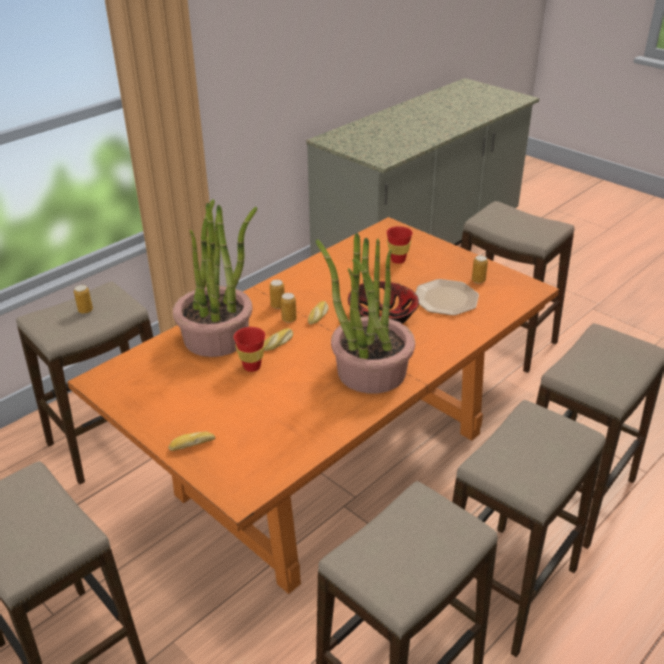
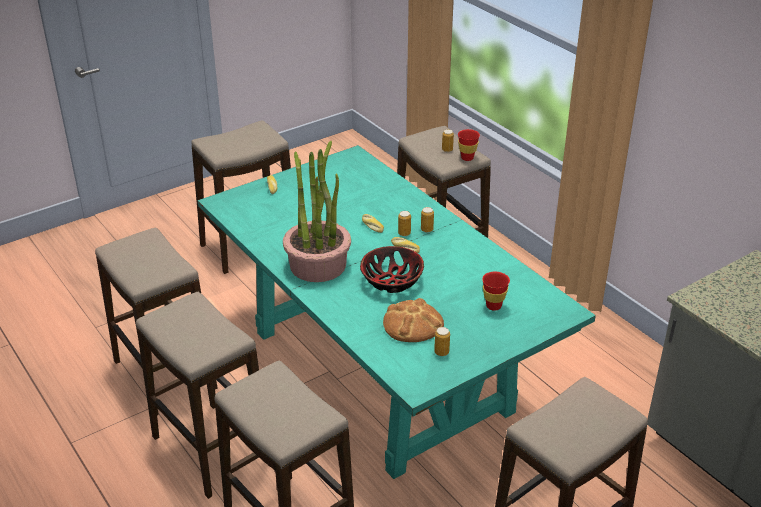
camera: 100 degrees right, 0 degrees up
orange dining table [67,217,559,594] -> turquoise dining table [198,145,596,479]
potted plant [173,199,257,357] -> none
red cup [234,327,265,372] -> red cup moved to [458,129,480,161]
plate [415,279,479,316] -> bread [383,298,444,342]

